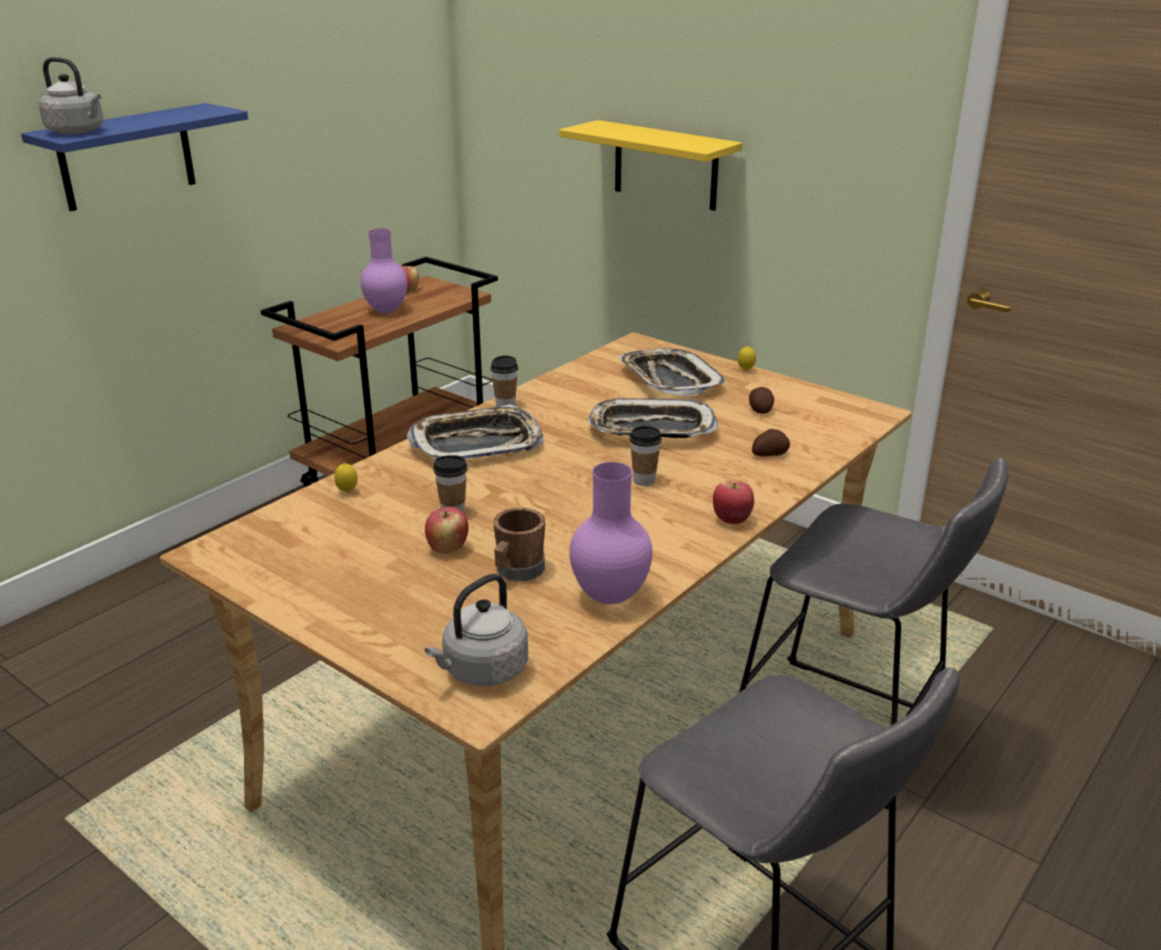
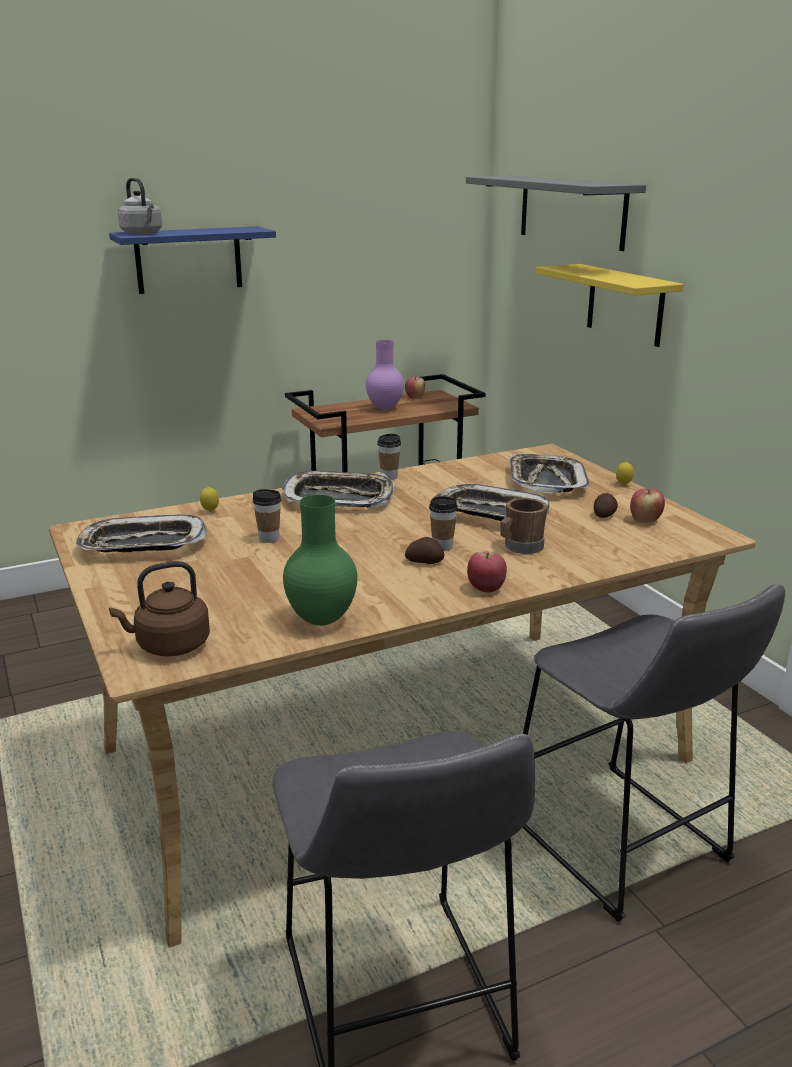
camera: 25 degrees right, 5 degrees down
grey kettle [424,574,528,686] -> brown kettle [109,561,210,656]
apple [425,507,468,554] -> apple moved to [630,489,665,523]
brown mug [493,508,545,581] -> brown mug moved to [500,498,548,554]
purple vase [569,462,653,604] -> green vase [283,495,357,626]
potato [752,429,790,457] -> potato moved to [405,537,444,564]
none -> tray [75,514,208,552]
none -> grey shelf [466,176,646,251]

